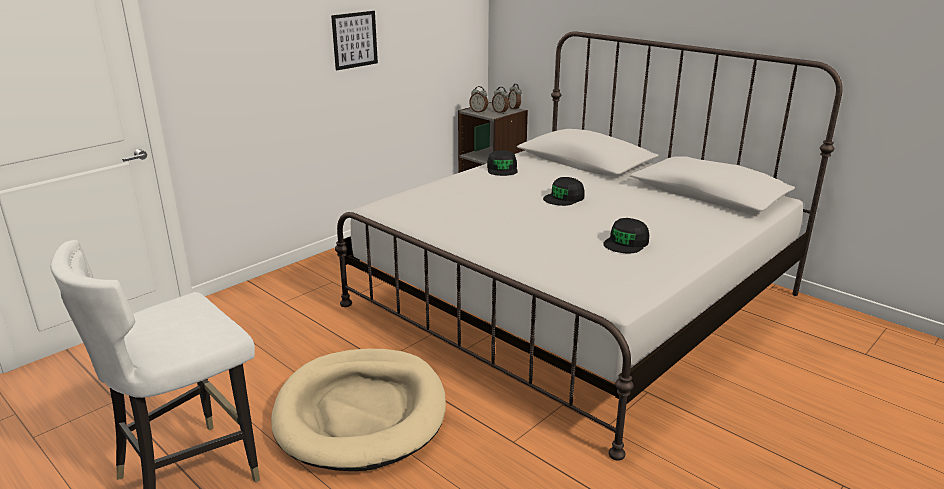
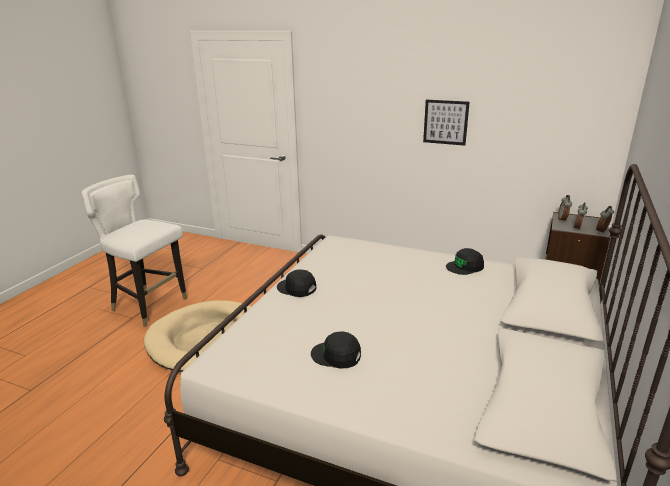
camera: 70 degrees right, 0 degrees up
black cap [543,177,584,206] -> black cap moved to [277,270,316,297]

